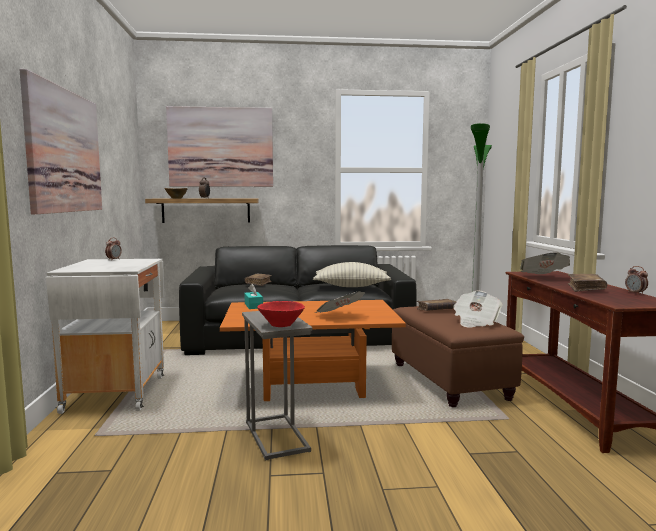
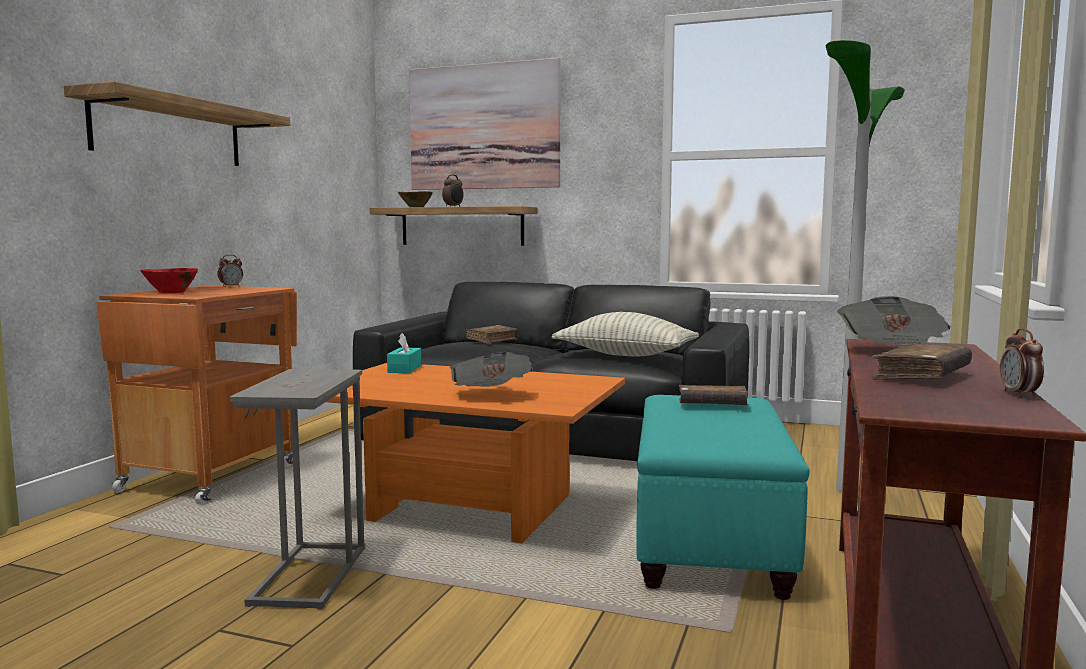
camera: 25 degrees right, 0 degrees up
picture [20,69,102,214] -> shelf [64,82,290,166]
white cart [46,259,164,414] -> orange cart [96,285,297,505]
red bowl [257,301,305,327] -> red bowl moved to [141,268,198,293]
brown ottoman [392,306,524,407] -> turquoise ottoman [636,395,810,600]
newspaper [453,290,503,328] -> none

